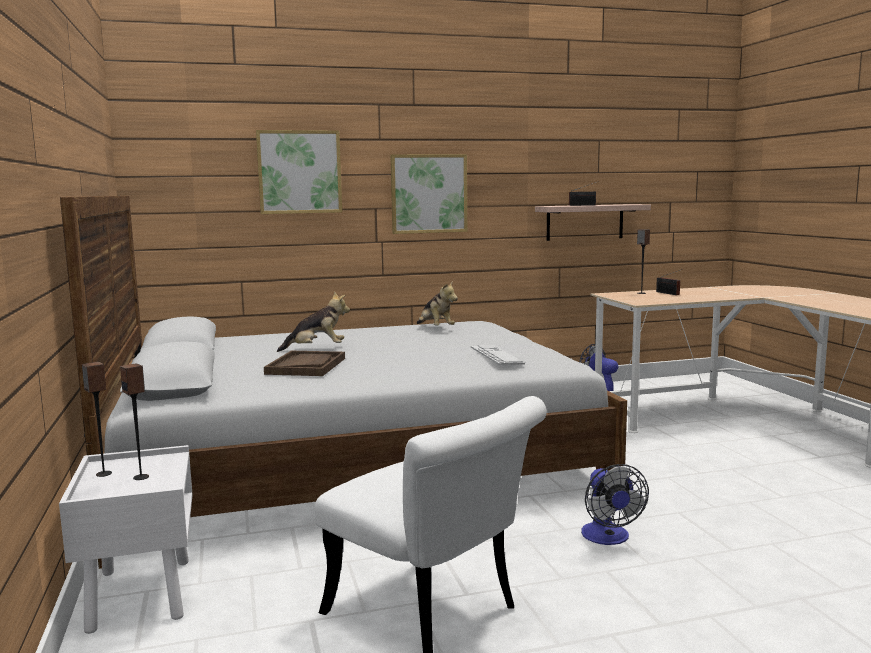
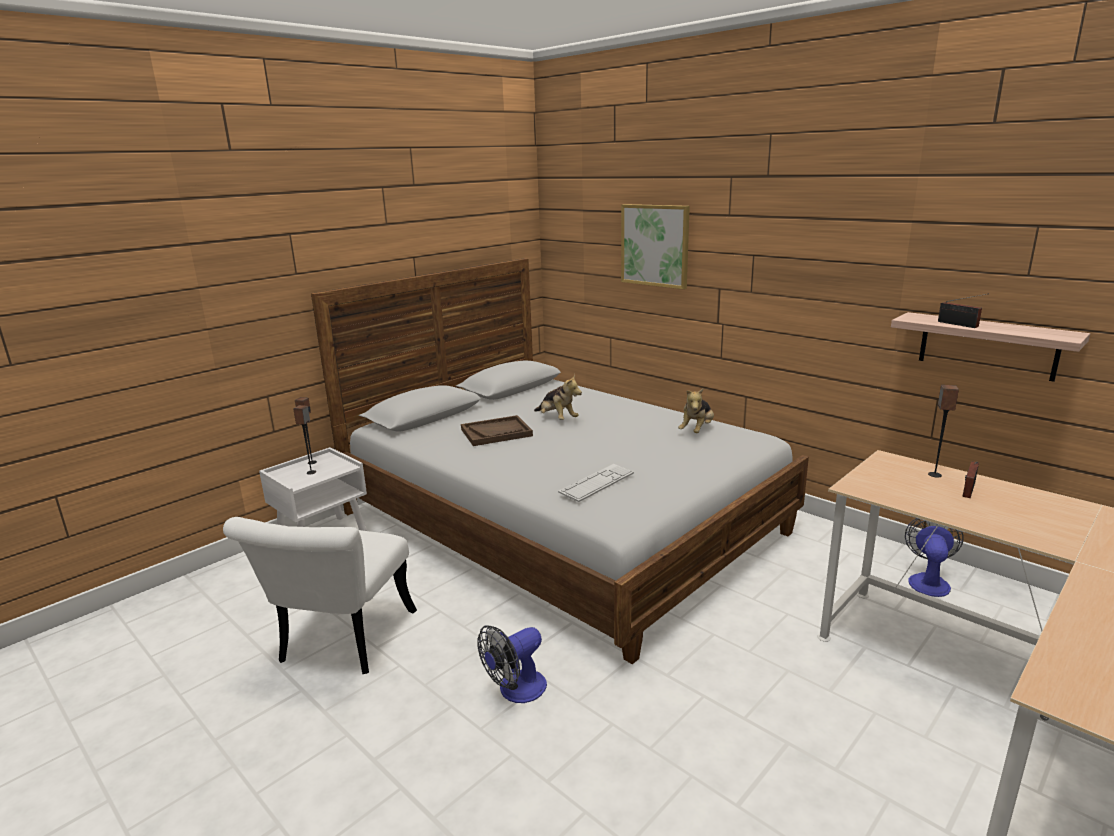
camera: 60 degrees right, 10 degrees up
picture [390,154,467,234] -> none

